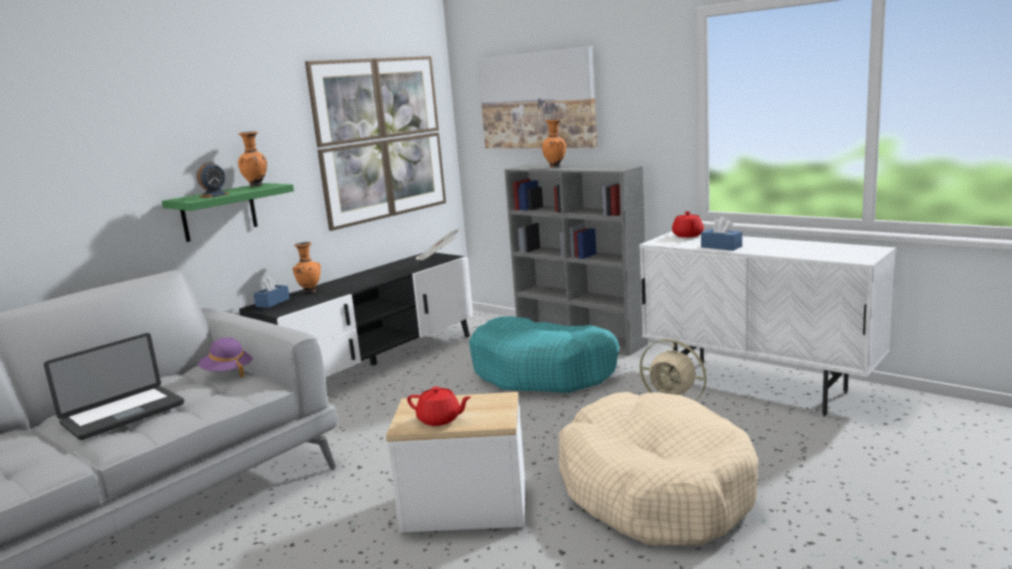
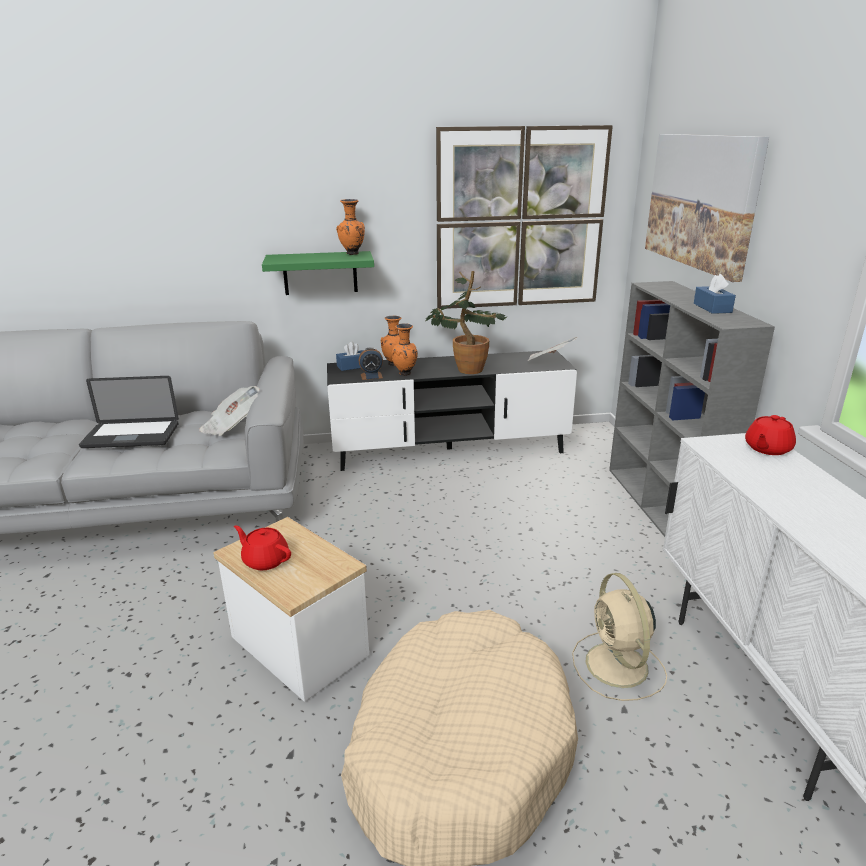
camera: 40 degrees right, 10 degrees up
alarm clock [197,162,229,198] -> alarm clock moved to [359,347,383,380]
purple hat [198,337,253,377] -> newspaper [199,386,260,436]
red teapot [407,387,471,426] -> red teapot turned 150 degrees clockwise [234,525,291,570]
turquoise dog bed [469,316,620,393] -> none
orange vase [542,119,566,167] -> orange vase moved to [391,323,418,376]
blue tissue box [701,217,742,251] -> blue tissue box moved to [694,274,736,314]
none -> potted plant [425,271,507,374]

